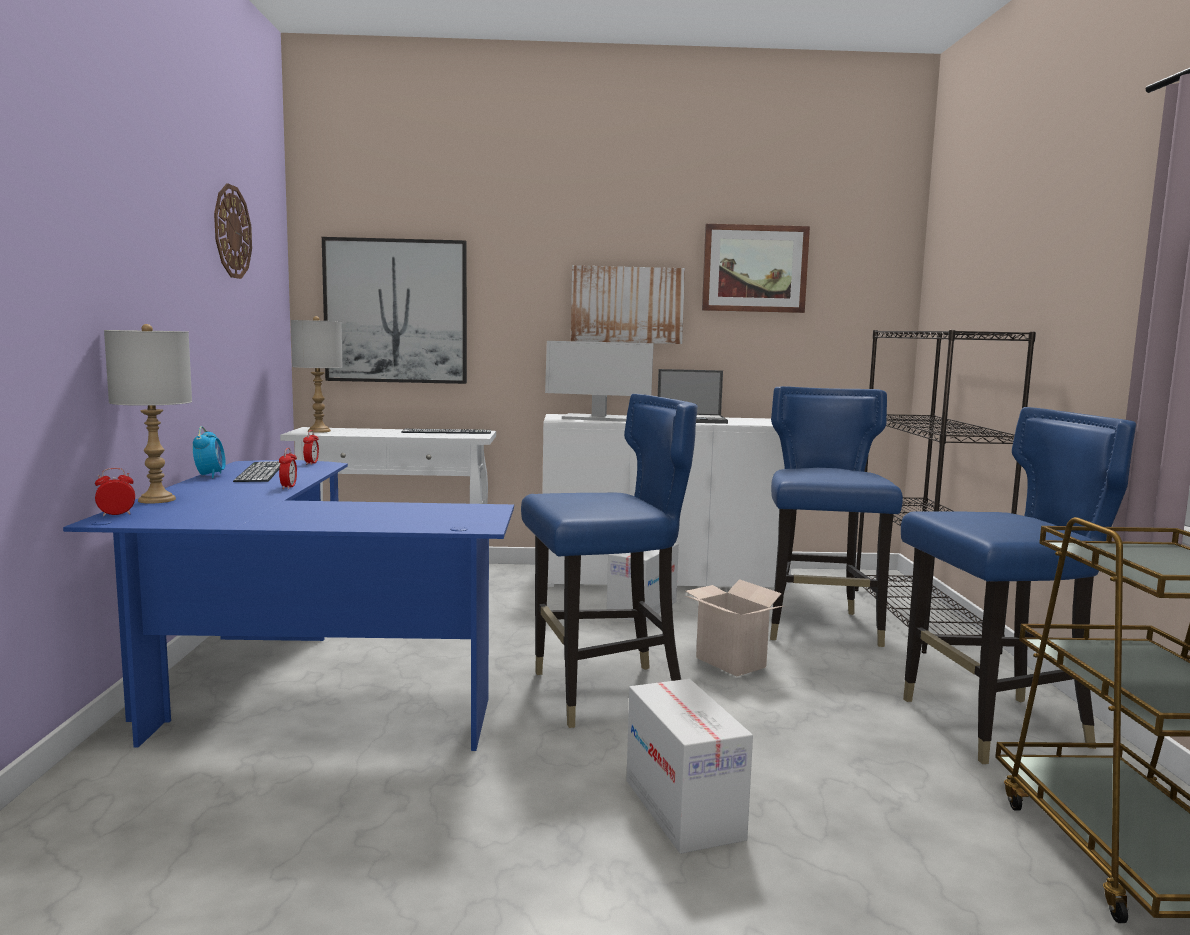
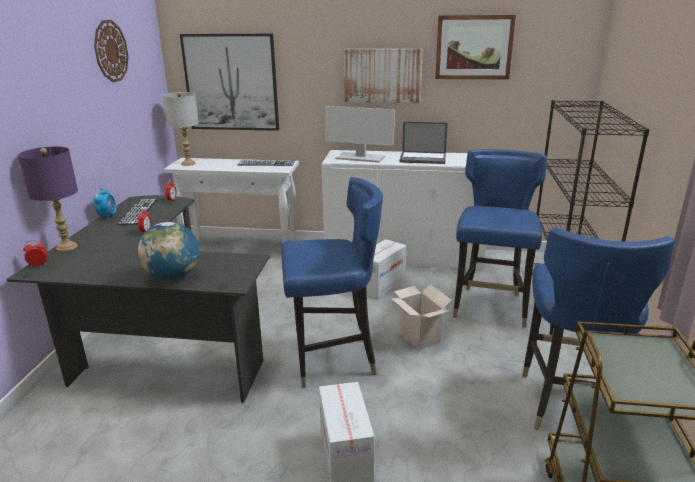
camera: 10 degrees right, 15 degrees up
blue desk [63,460,514,751] -> black desk [6,195,270,403]
grey table lamp [104,324,192,503] -> purple table lamp [18,146,78,252]
blue chair [901,407,1136,764] -> blue chair turned 105 degrees clockwise [522,228,675,430]
none -> globe [138,222,199,280]

